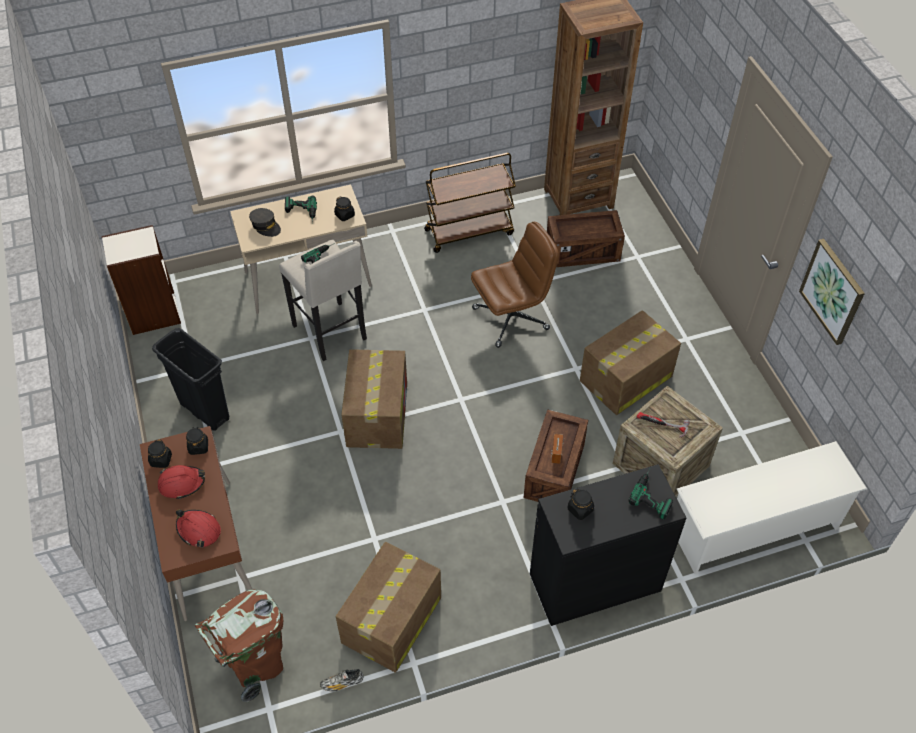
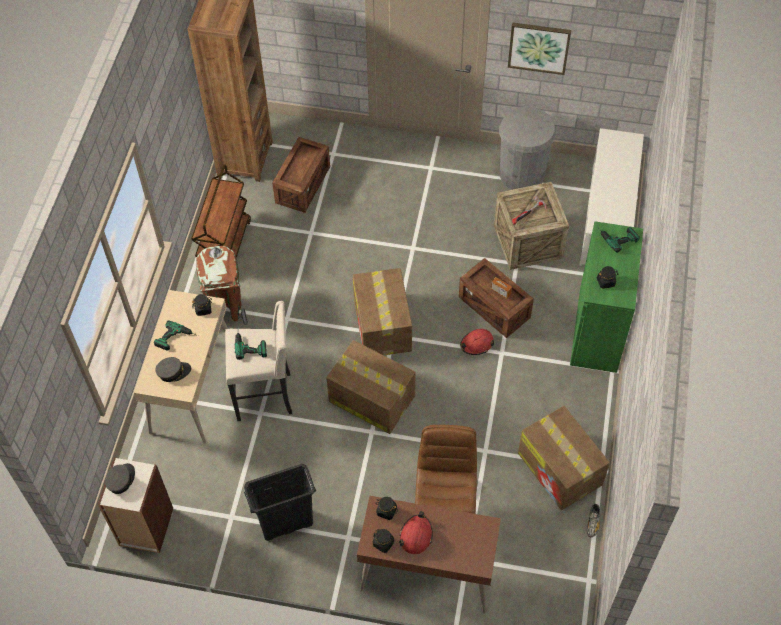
camera: 60 degrees left, 5 degrees up
red hard hat [176,509,221,547] -> red hard hat moved to [460,329,494,355]
brown trash can [195,590,283,702] -> brown trash can moved to [196,246,248,325]
brown office chair [471,222,559,348] -> brown office chair moved to [415,425,477,514]
black cabinet [530,464,686,626] -> green cabinet [570,222,643,373]
cardboard box [580,310,681,415] -> cardboard box moved to [353,268,412,355]
none -> grey cap [105,463,135,494]
none -> grey trash can [499,107,556,190]

